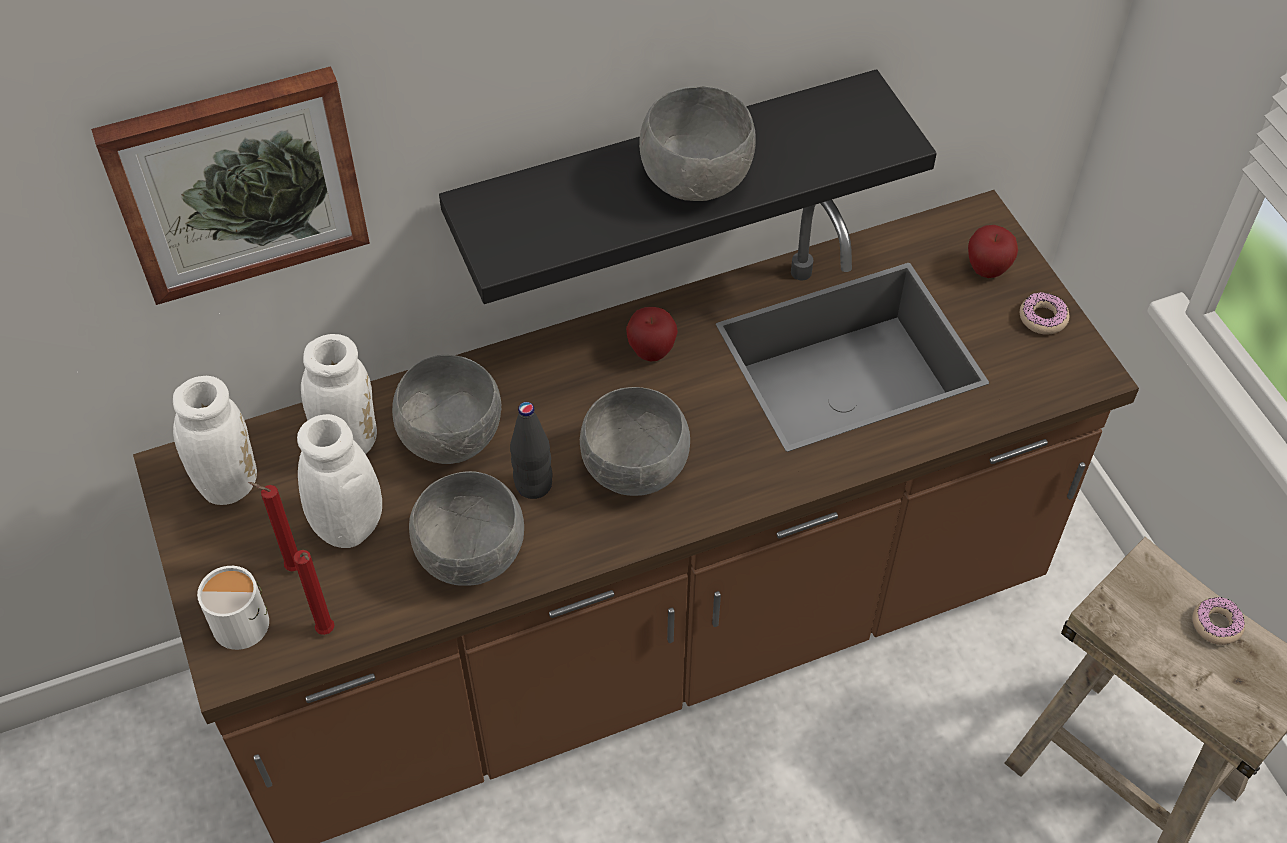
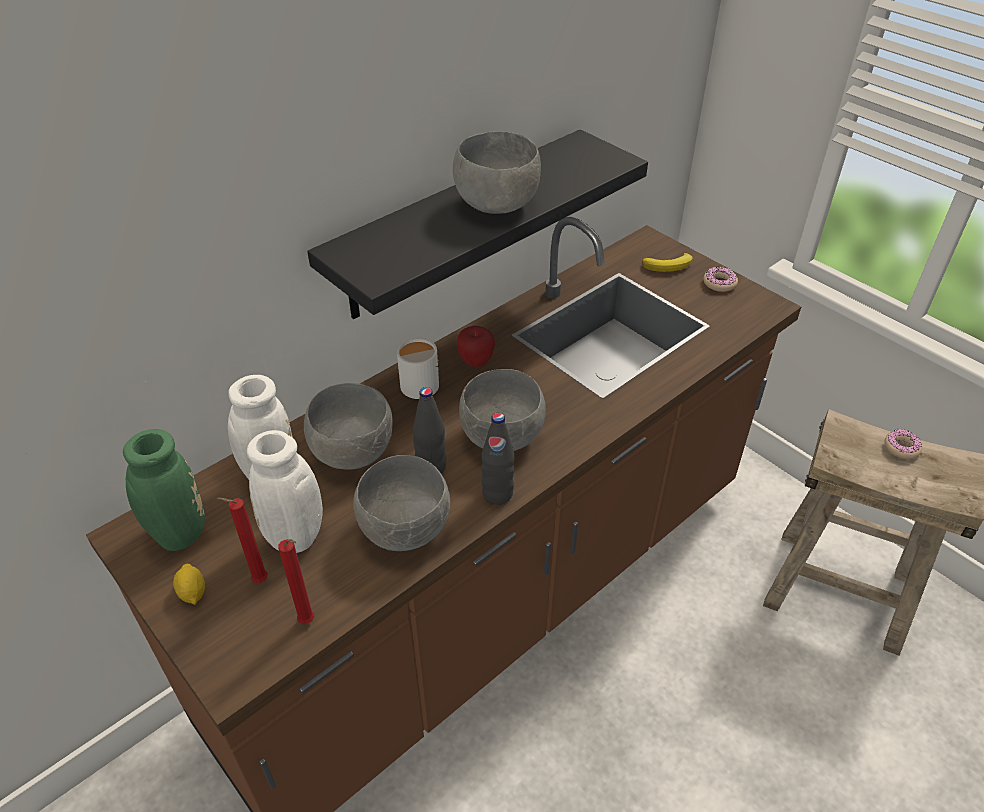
camera: 20 degrees left, 10 degrees down
white vase [77,372,257,505] -> green vase [26,429,205,551]
picture [91,66,370,305] -> none
white mug [197,566,269,650] -> white mug moved to [397,338,439,399]
apple [968,225,1018,278] -> banana [642,253,693,272]
none -> lemon [173,563,205,605]
none -> black bottle [481,413,514,505]

